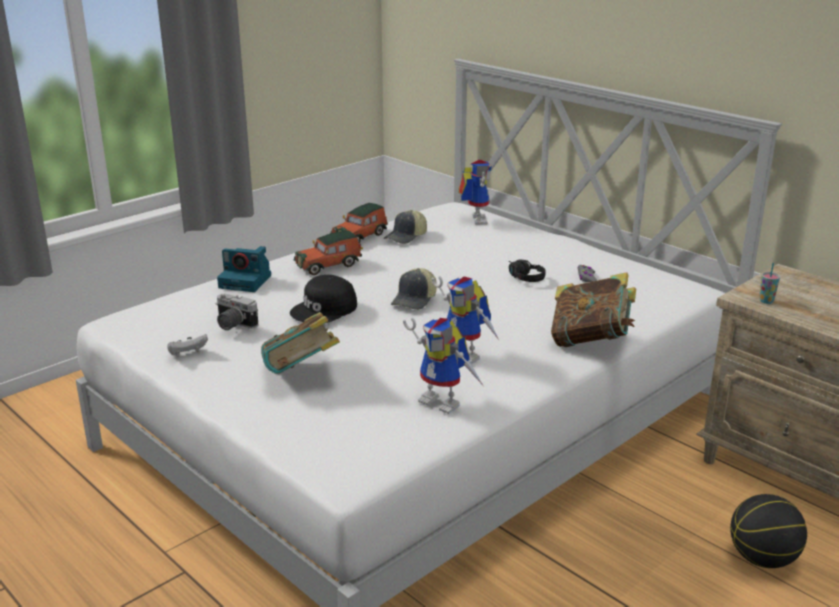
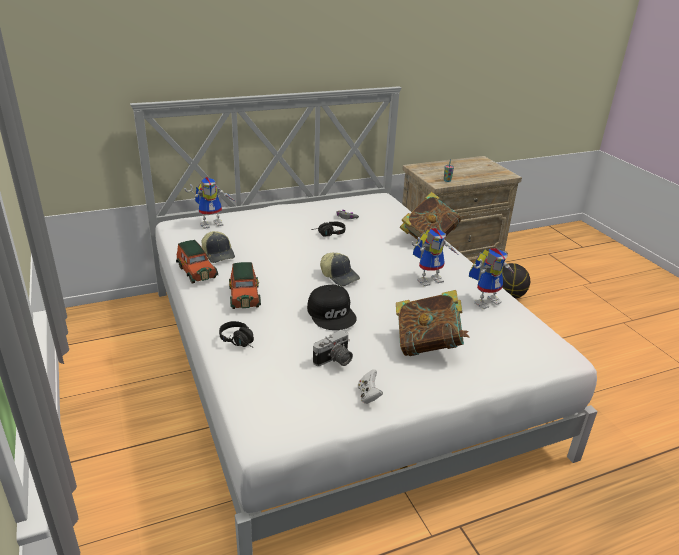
camera: 70 degrees left, 5 degrees up
camera [217,246,271,292] -> black headphones [219,321,254,347]
toy robot [459,160,492,225] -> toy robot turned 135 degrees clockwise [184,177,236,229]

